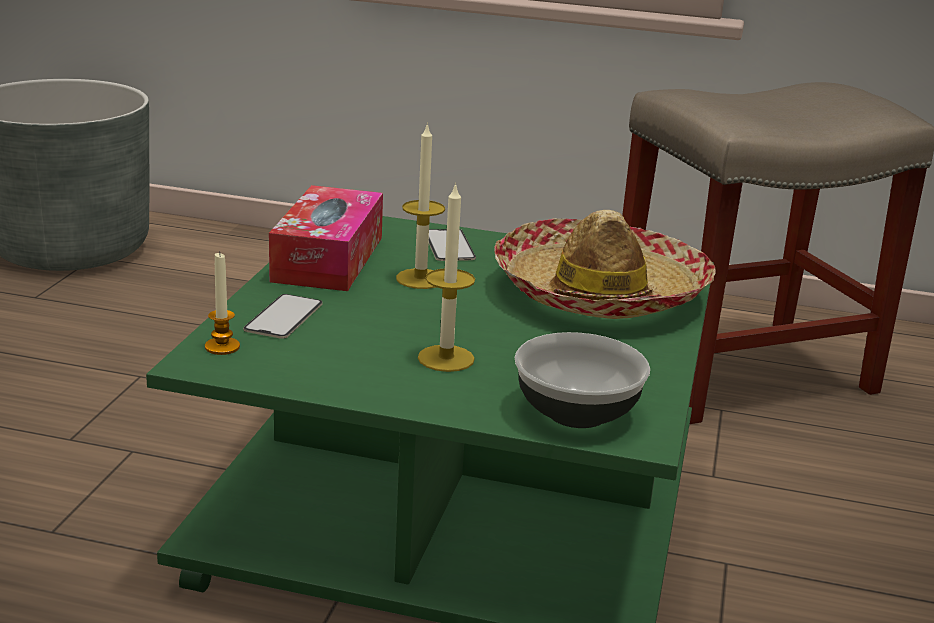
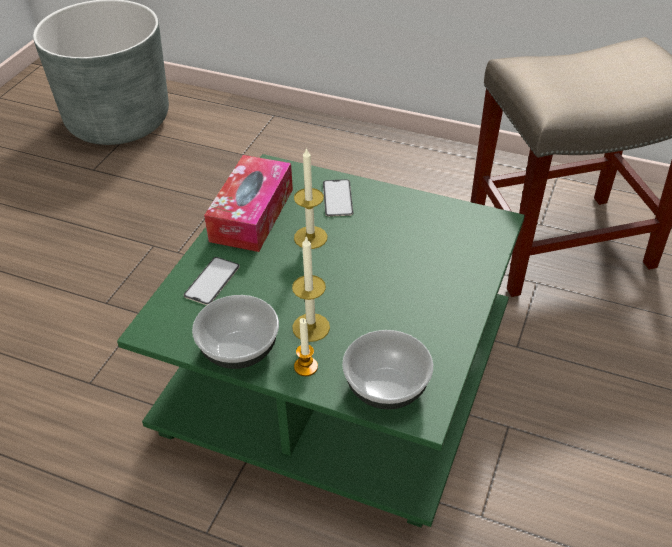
camera: 10 degrees right, 20 degrees up
candle [205,251,240,355] -> candle moved to [294,318,318,376]
hat [494,210,716,319] -> none
none -> bowl [192,295,279,369]

